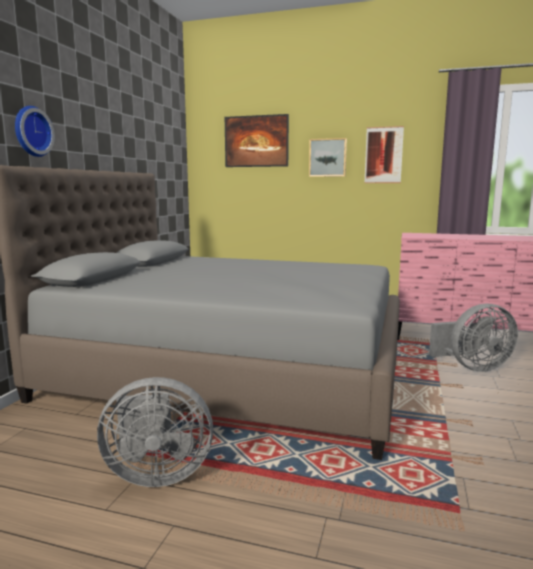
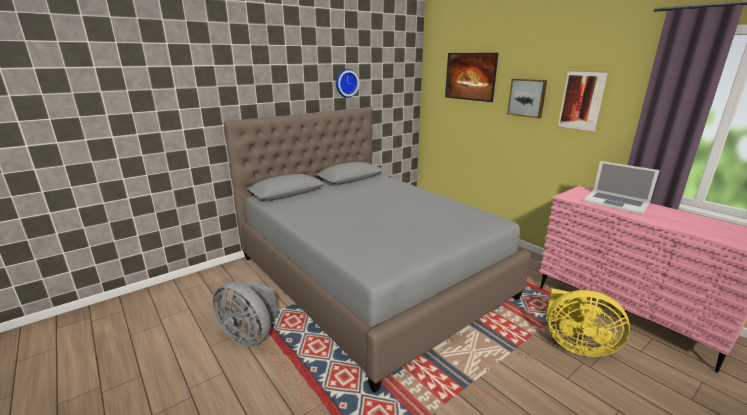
camera: 35 degrees right, 10 degrees up
wall clock [15,106,55,157] -> wall clock moved to [336,69,359,98]
grey fan [429,303,518,372] -> yellow fan [546,288,630,357]
none -> laptop [583,161,659,215]

